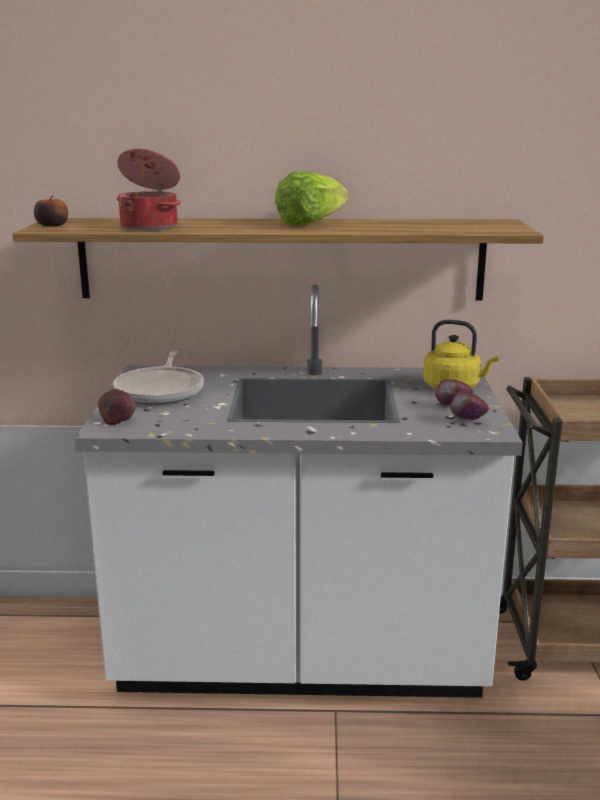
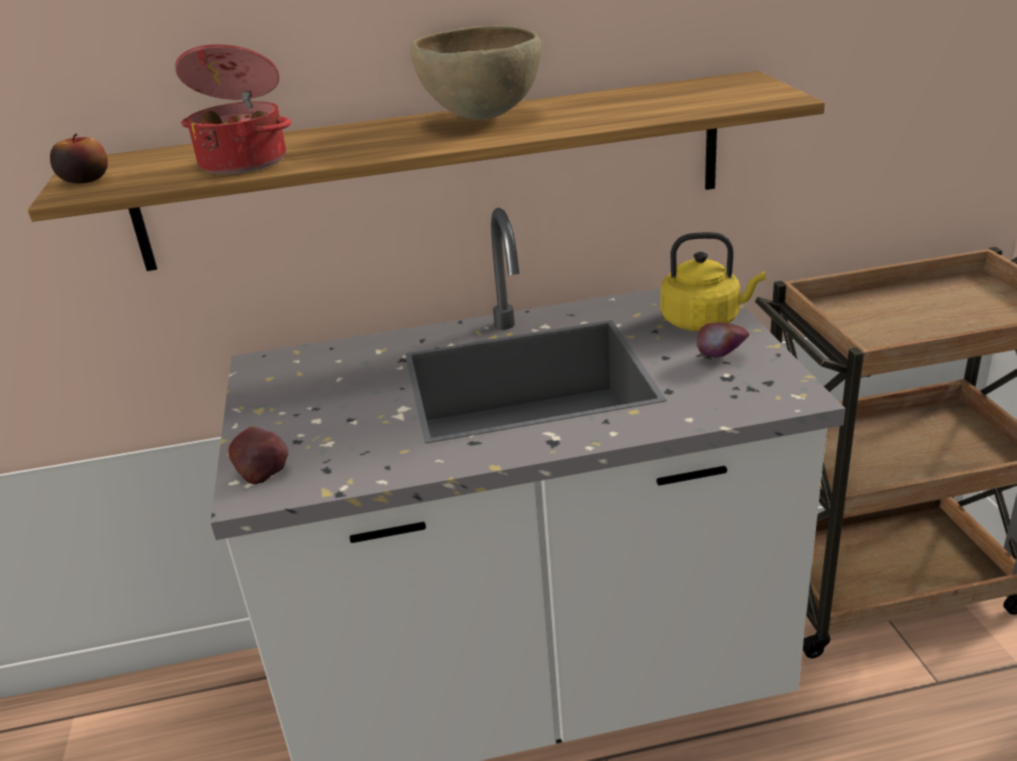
camera: 10 degrees left, 10 degrees up
frying pan [113,351,204,405] -> none
lettuce [275,171,348,226] -> brown bowl [410,25,542,120]
apple [450,392,489,420] -> none

